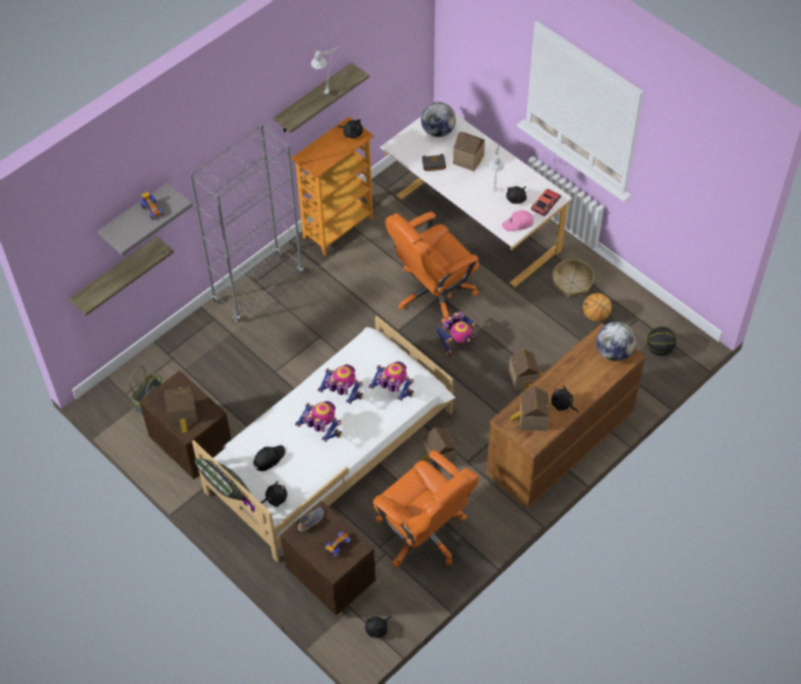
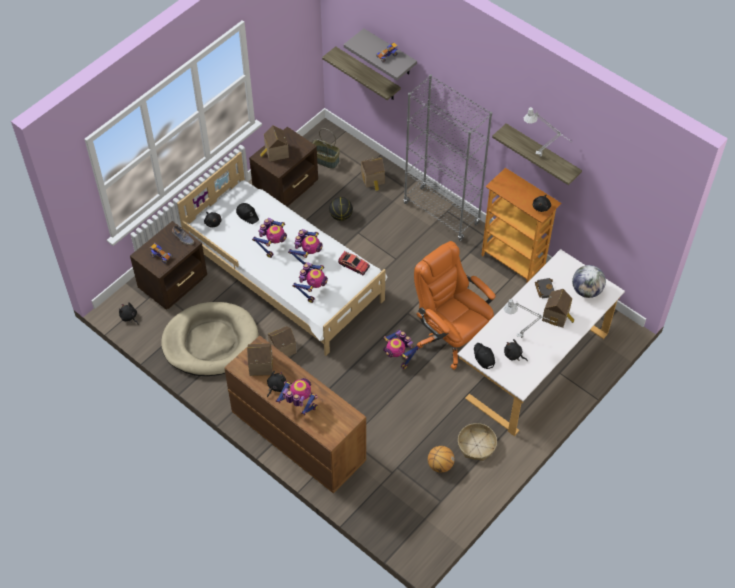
camera: 85 degrees right, 0 degrees up
pillow [195,458,251,502] -> none
orange office chair [373,451,479,567] -> beige dog bed [161,302,259,376]
pink cap [502,210,534,231] -> black cap [474,343,495,369]
toy house [509,349,543,391] -> toy house moved to [361,157,385,191]
toy car [531,189,561,216] -> toy car moved to [338,251,370,275]
globe [596,322,636,361] -> none
basketball [647,327,676,356] -> basketball moved to [329,197,353,221]
none -> toy robot [276,378,318,415]

